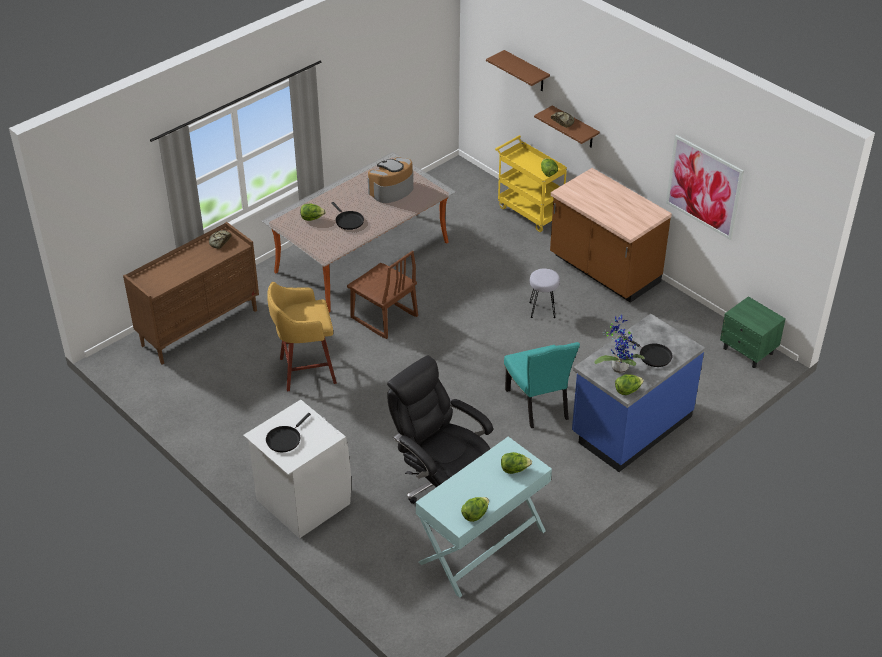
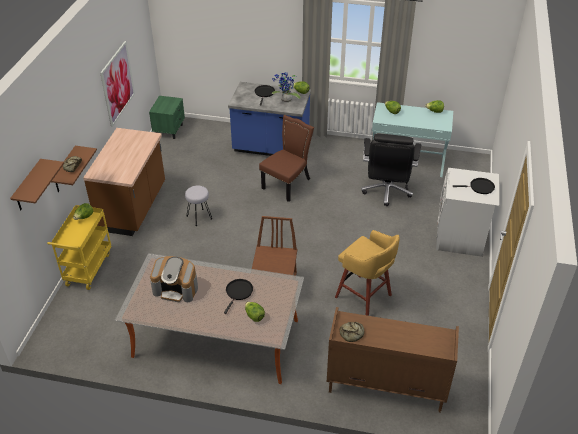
camera: 125 degrees left, 0 degrees up
turquoise chair [504,342,580,428] -> brown chair [259,115,314,202]

